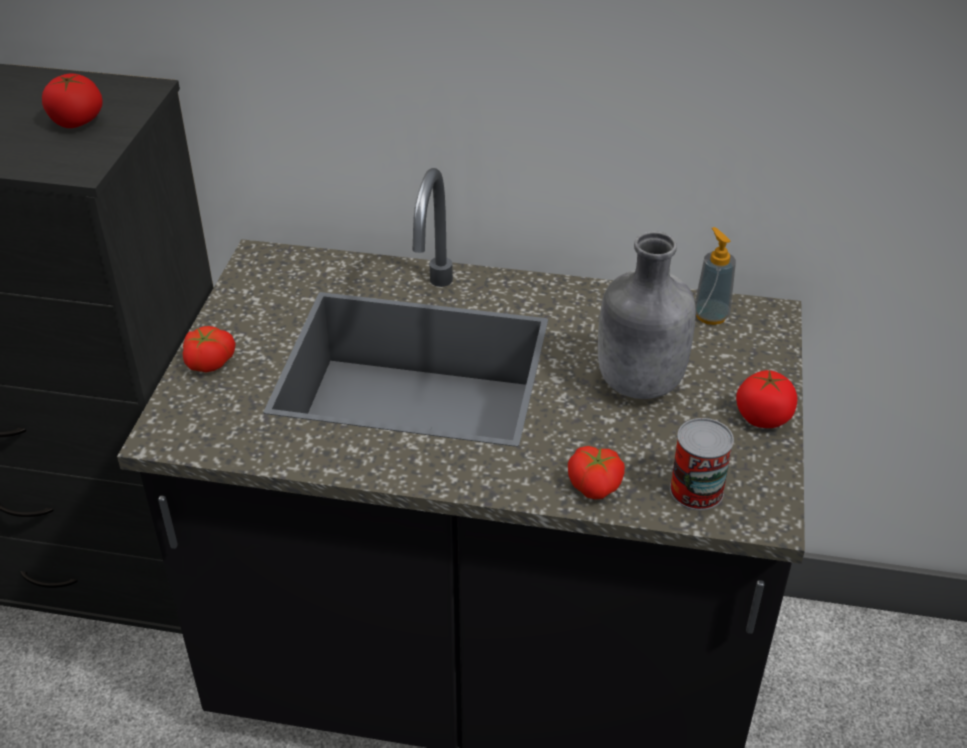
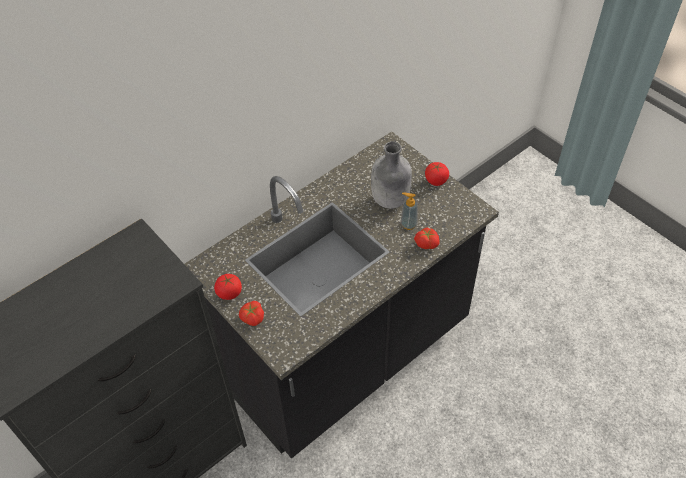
camera: 50 degrees left, 10 degrees up
tomato [42,73,103,128] -> tomato moved to [214,274,242,300]
can [670,418,734,510] -> none
soap dispenser [695,227,736,325] -> soap dispenser moved to [401,192,418,230]

